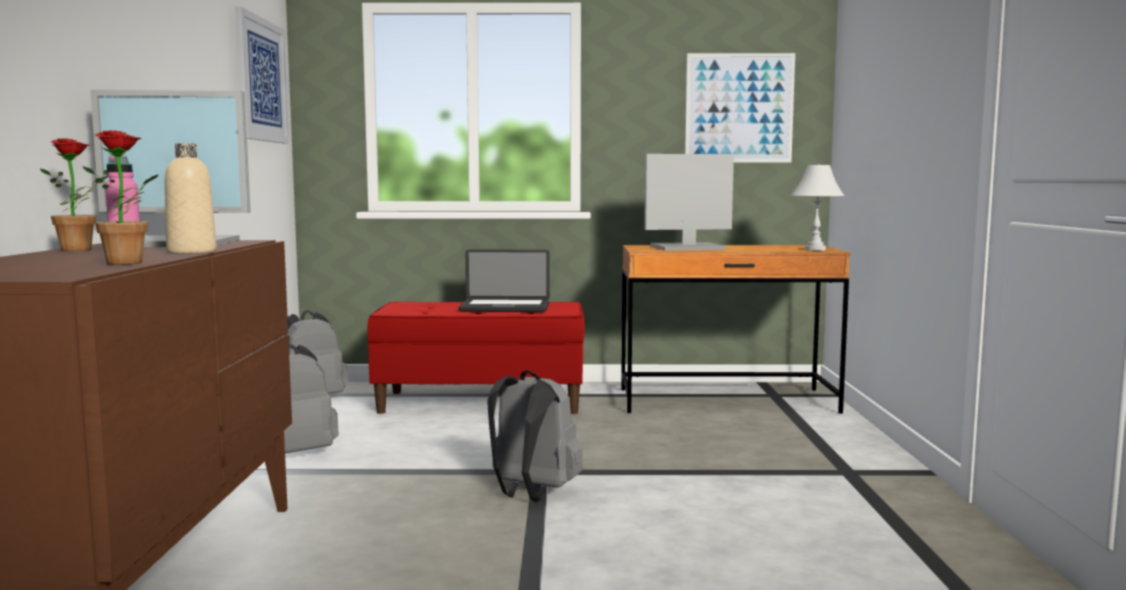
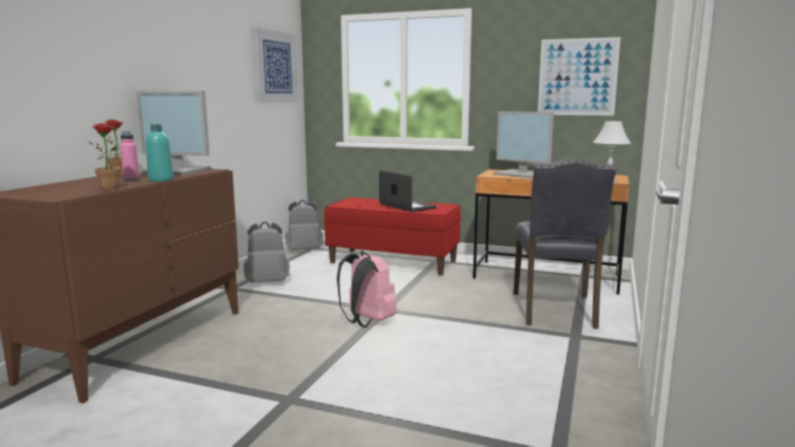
camera: 20 degrees right, 5 degrees up
beige bottle [165,143,217,254] -> turquoise bottle [146,124,174,182]
laptop [459,249,550,312] -> laptop turned 150 degrees counterclockwise [379,170,436,212]
grey backpack [487,370,583,502] -> pink backpack [337,251,397,328]
monitor [644,154,734,251] -> monitor turned 150 degrees counterclockwise [494,111,554,178]
none -> grey chair [514,158,616,329]

